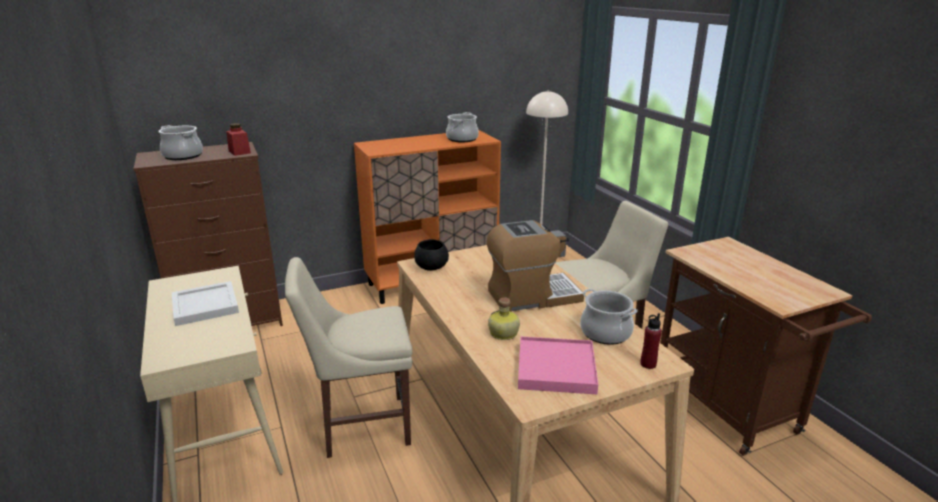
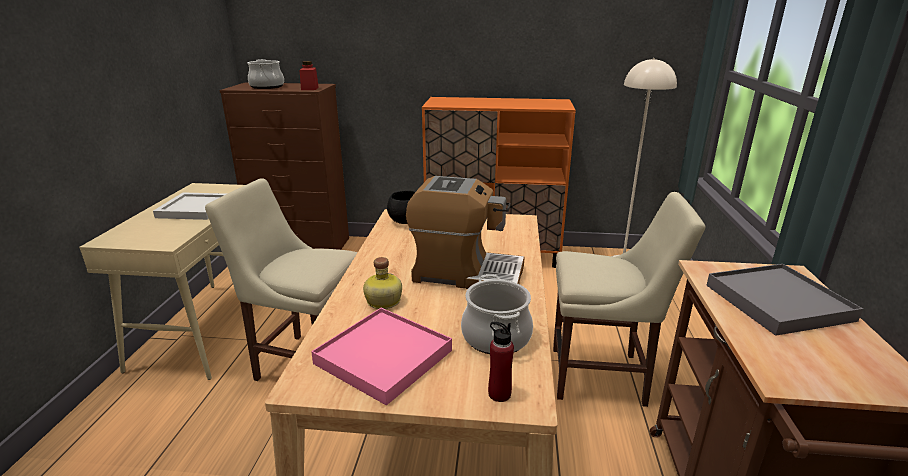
camera: 30 degrees right, 0 degrees up
cooking pot [446,112,479,142] -> none
none -> grey tray [706,264,863,336]

